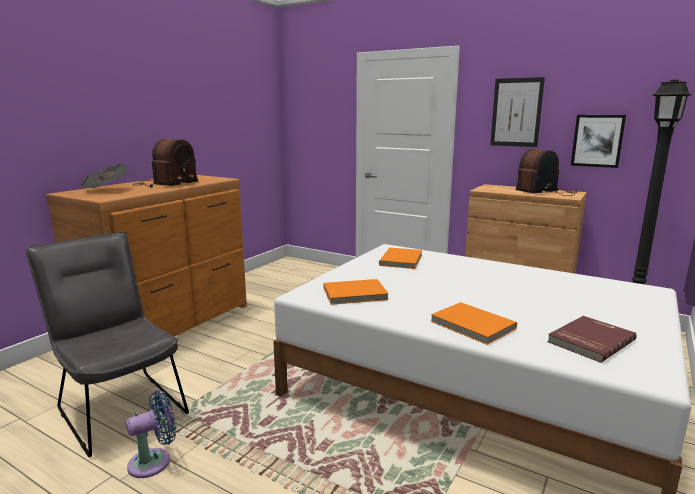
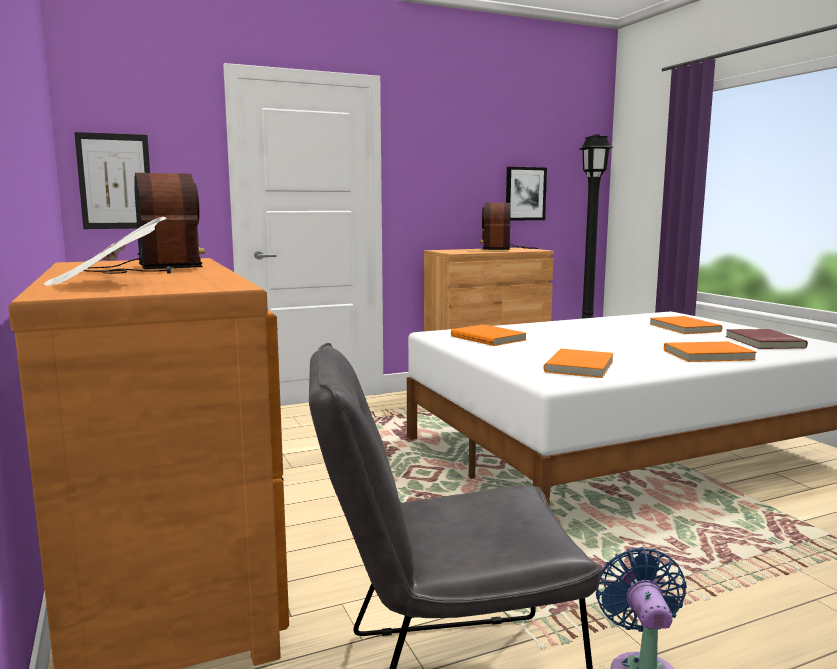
camera: 55 degrees left, 5 degrees down
picture [490,77,545,147] -> picture moved to [74,132,150,229]
none -> orange book [650,316,722,334]

